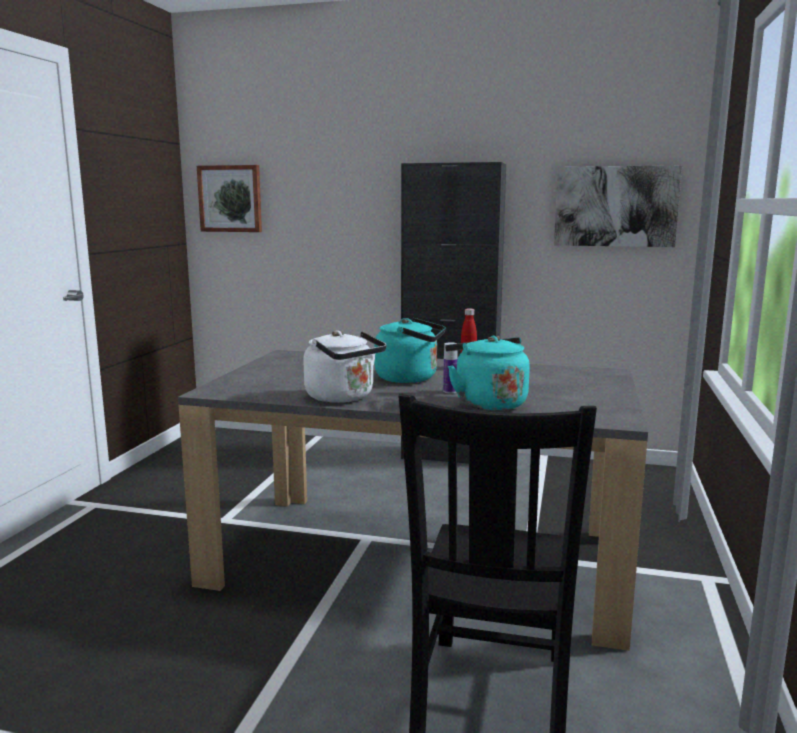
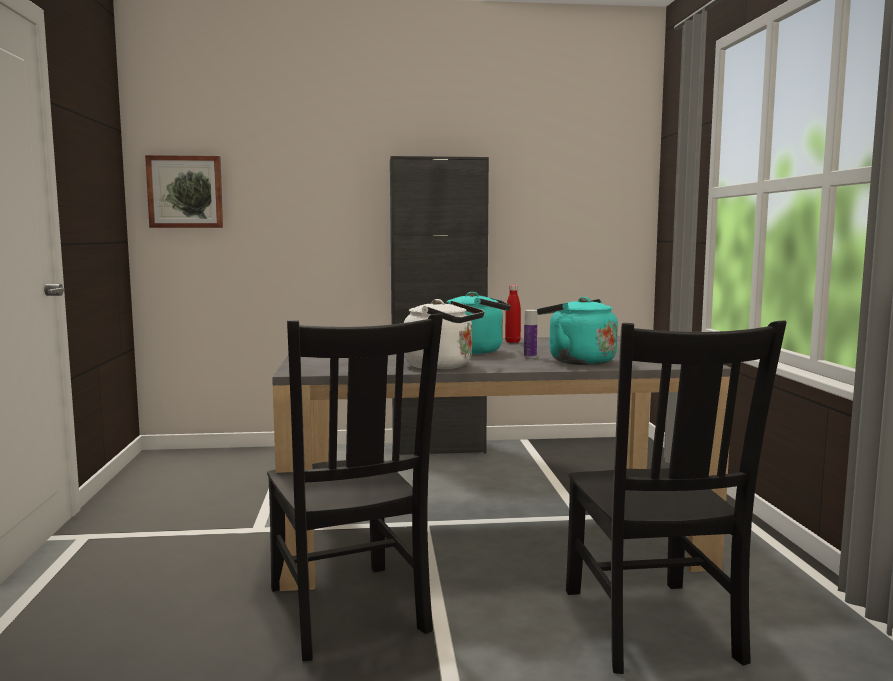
camera: 20 degrees left, 5 degrees down
picture [554,165,682,247] -> none
none -> black chair [267,313,443,661]

